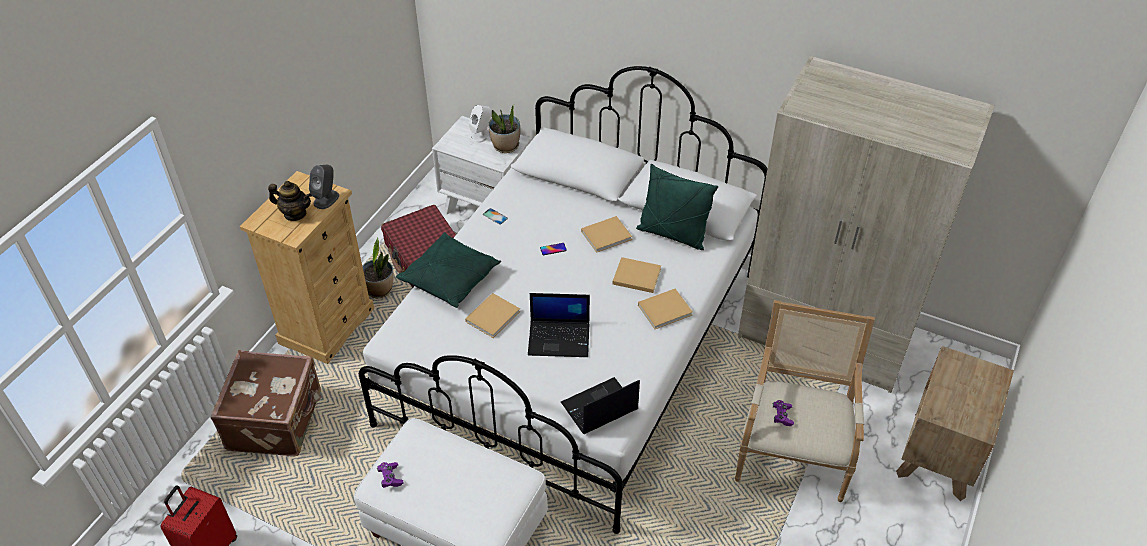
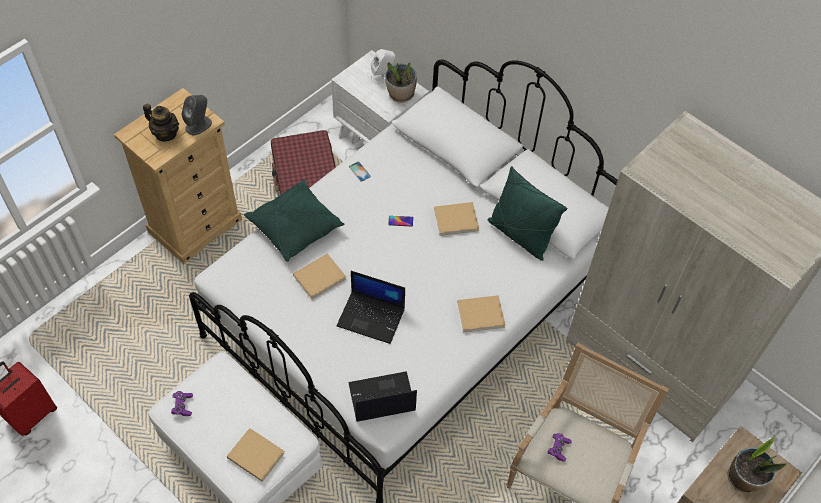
camera: 15 degrees right, 10 degrees up
brown suitcase [210,350,321,457] -> none
potted plant [362,238,393,298] -> potted plant moved to [727,436,787,494]
beige book [613,257,661,293] -> beige book moved to [227,428,285,482]

